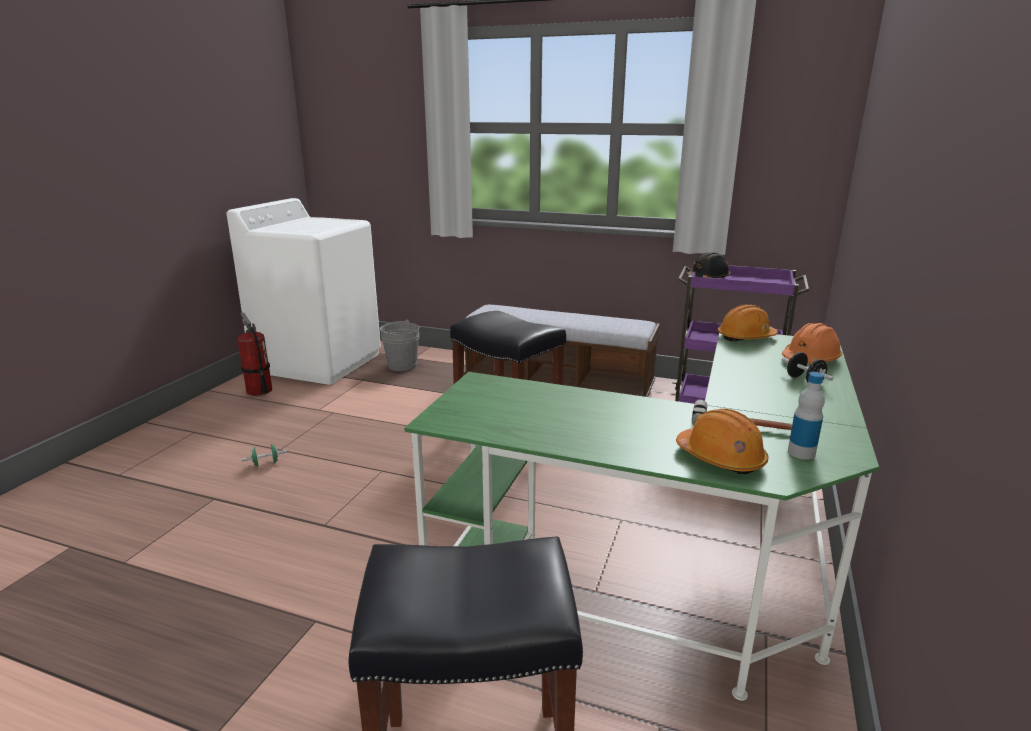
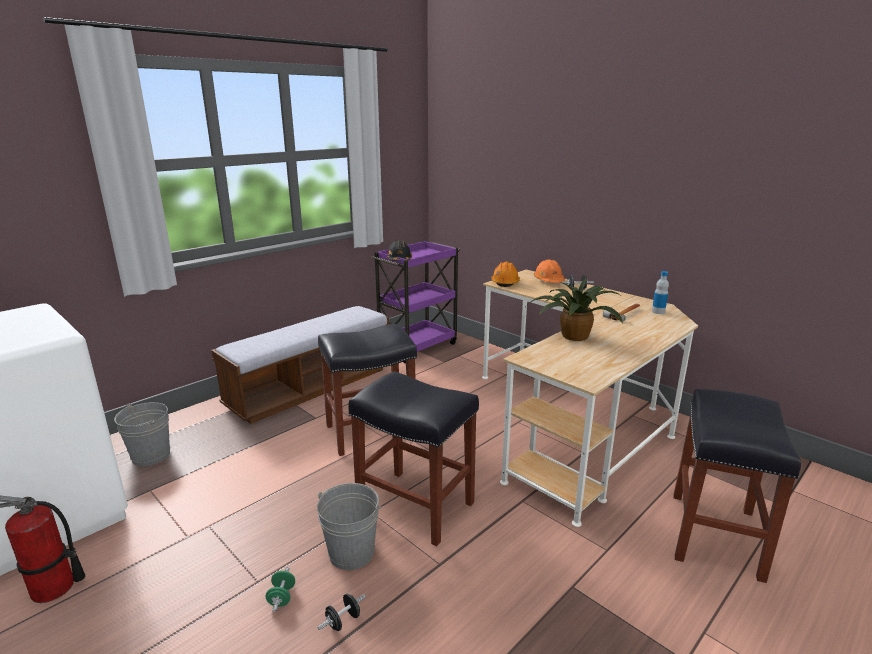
camera: 65 degrees left, 0 degrees up
green desk [404,333,879,701] -> beige desk [482,270,698,527]
orange hard hat [676,409,768,474] -> none
none -> grey bucket [317,483,382,570]
none -> black dumbbell [318,593,365,631]
none -> black stool [348,371,479,546]
none -> potted plant [527,278,623,341]

